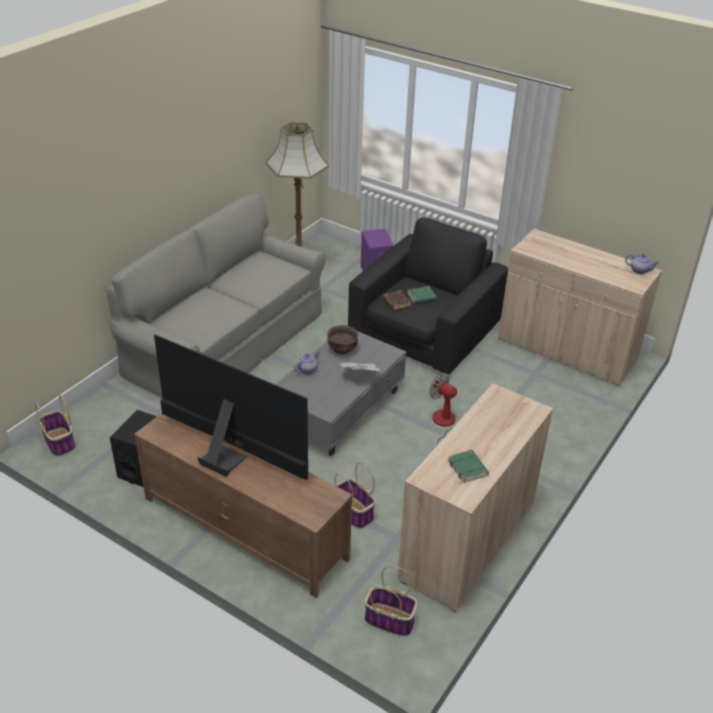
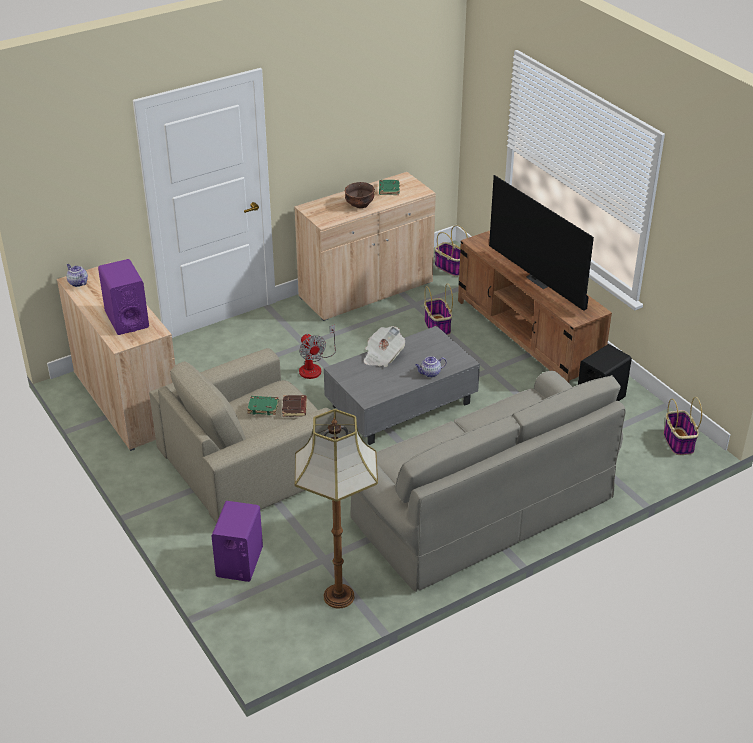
camera: 155 degrees left, 0 degrees up
brown bowl [327,325,359,355] -> brown bowl moved to [345,182,375,208]
black armchair [348,218,508,374] -> beige armchair [149,348,330,523]
none -> purple speaker [98,259,149,335]

